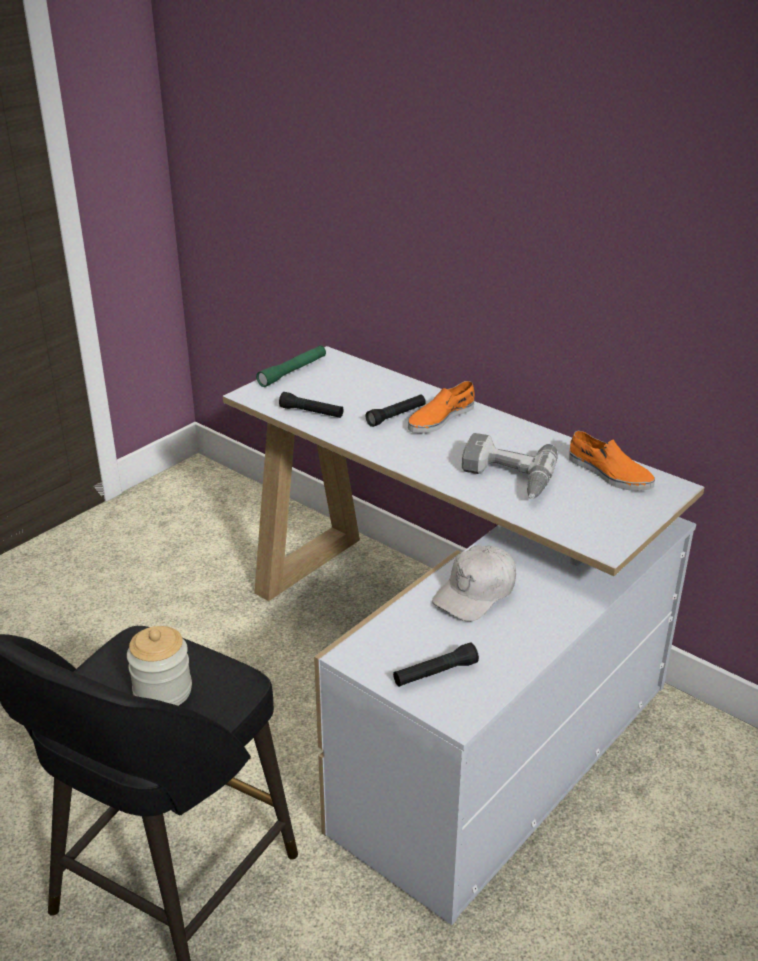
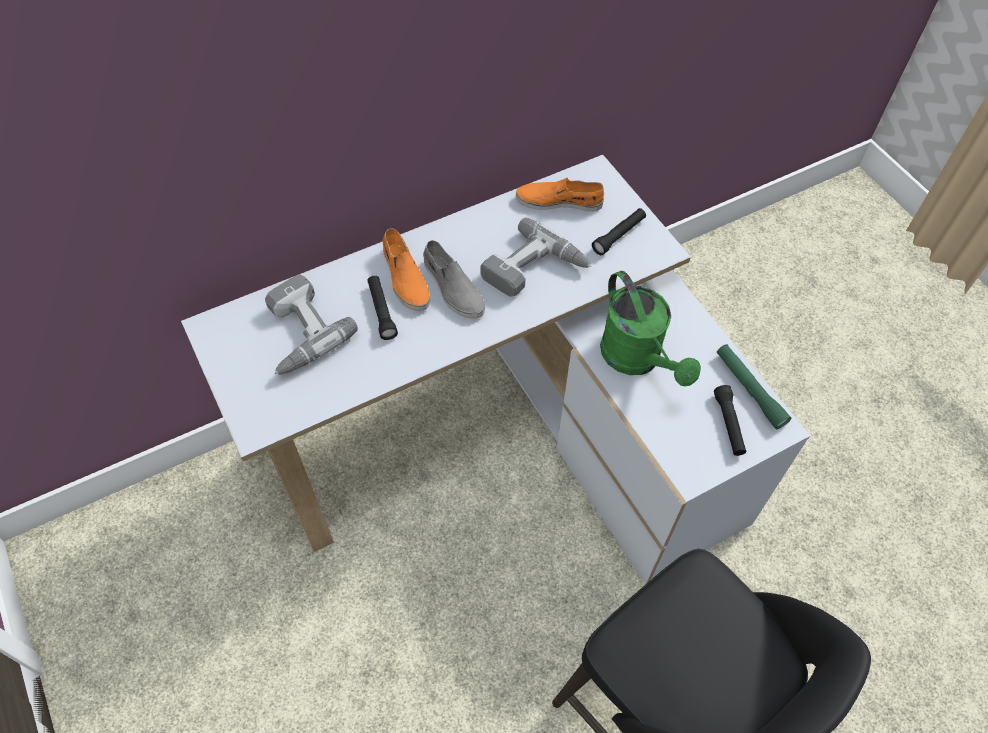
camera: 70 degrees left, 25 degrees up
jar [127,626,192,706] -> none
green flashlight [256,345,326,387] -> green flashlight moved to [717,344,791,429]
black flashlight [279,392,343,418] -> black flashlight moved to [592,208,646,255]
white cap [432,545,516,622] -> green watering can [600,271,701,386]
orange shoe [569,431,655,491] -> orange shoe turned 150 degrees counterclockwise [516,177,604,212]
none -> power drill [265,274,358,375]
none -> grey shoe [423,240,485,318]

